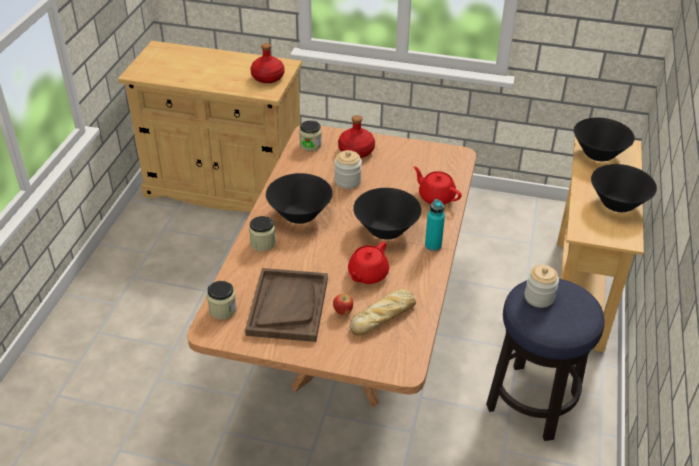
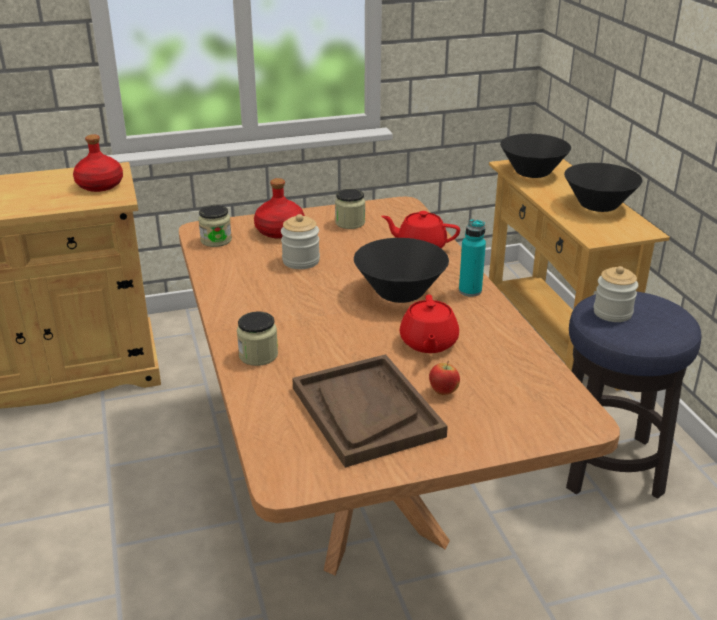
camera: 30 degrees left, 10 degrees down
jar [207,281,237,320] -> jar moved to [335,189,365,229]
black bowl [266,173,333,224] -> none
bread [350,289,416,335] -> none

